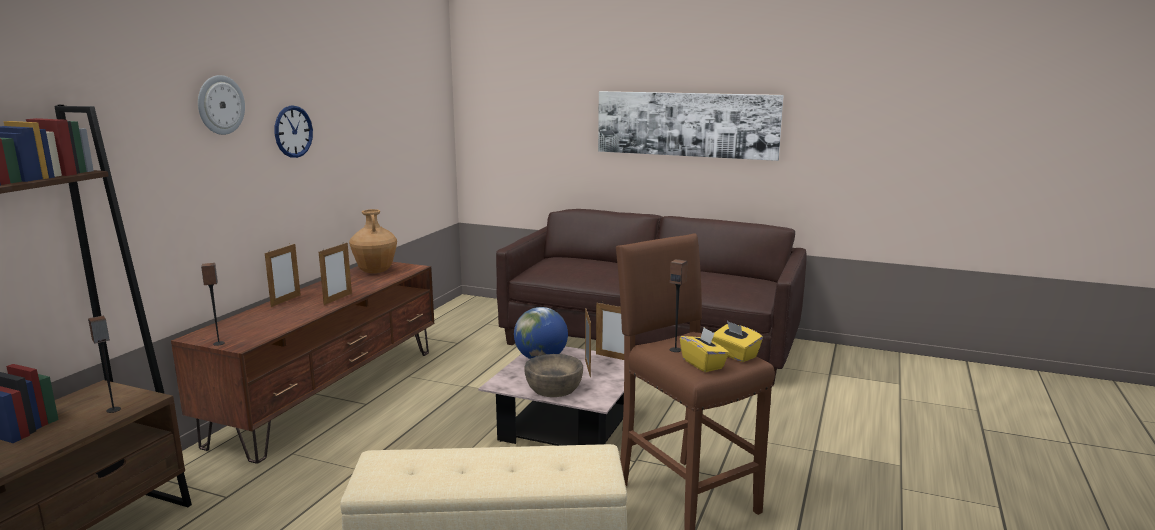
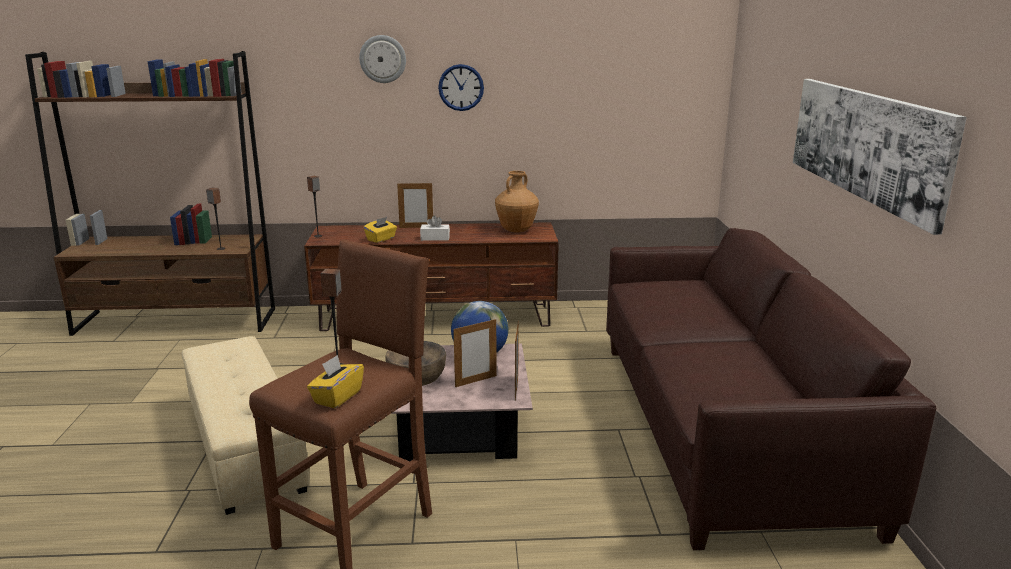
camera: 65 degrees right, 5 degrees up
picture frame [319,242,352,305] -> white tissue box [420,215,450,241]
yellow tissue box [680,327,729,372] -> yellow tissue box moved to [364,217,397,243]

